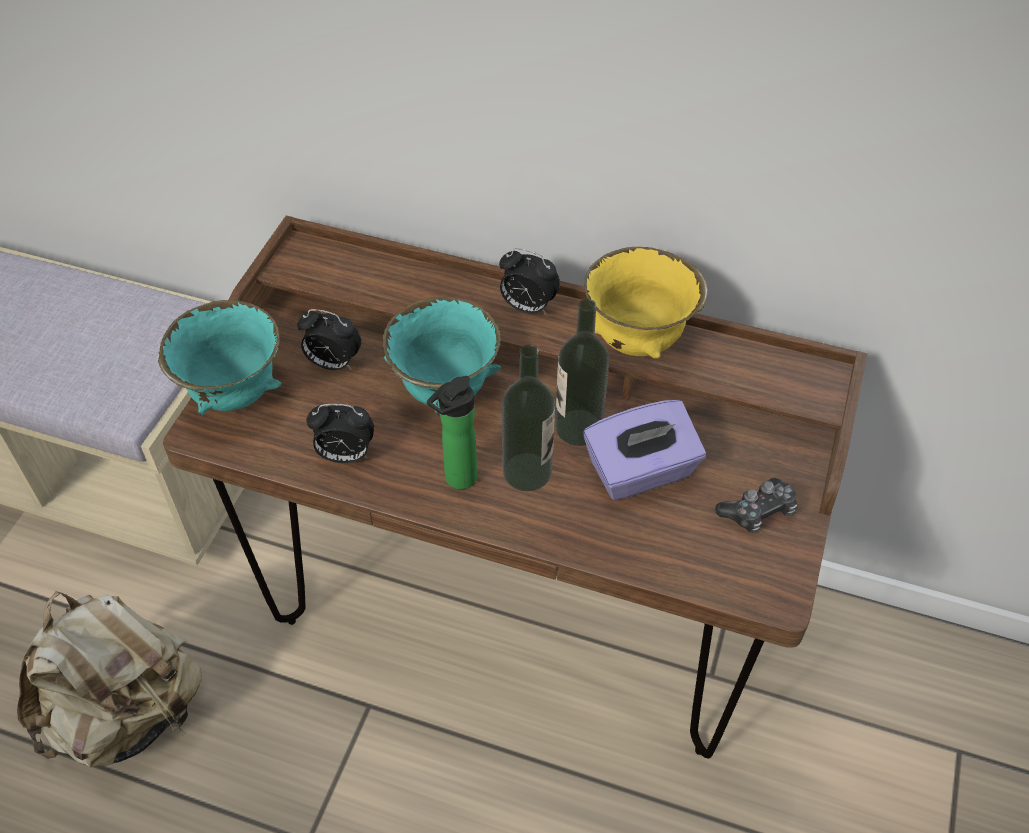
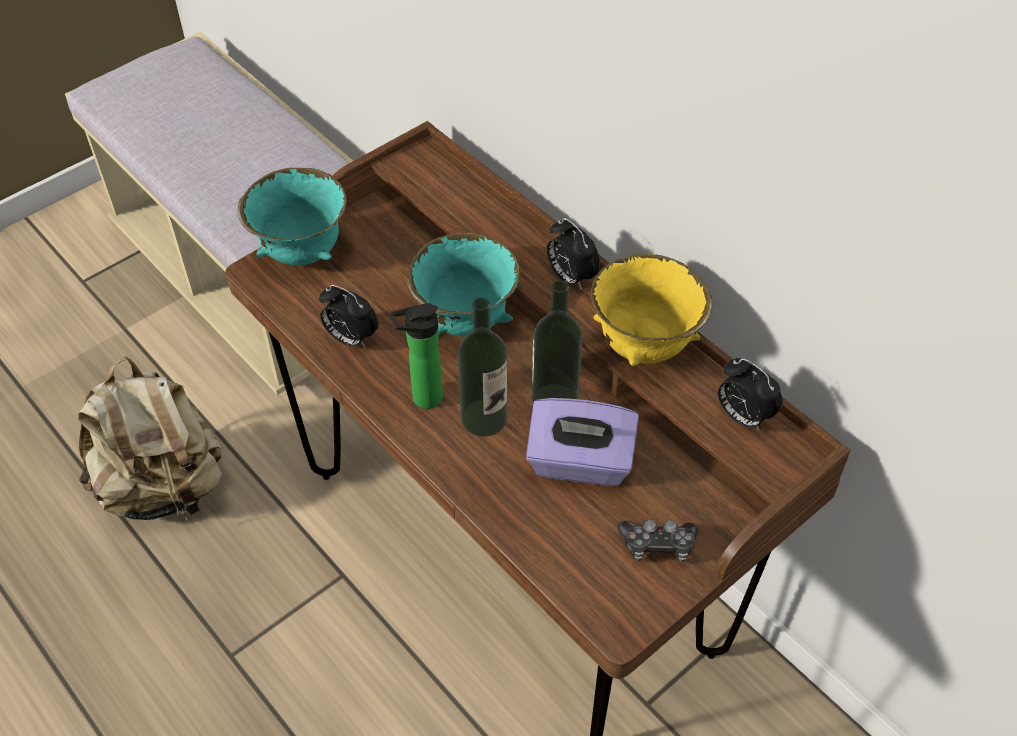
camera: 30 degrees right, 0 degrees up
alarm clock [297,309,361,370] -> alarm clock moved to [718,358,783,431]

